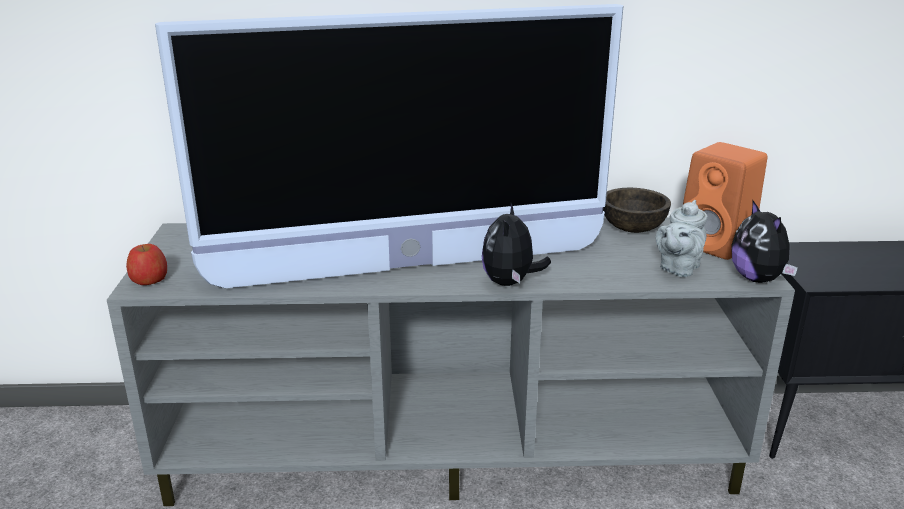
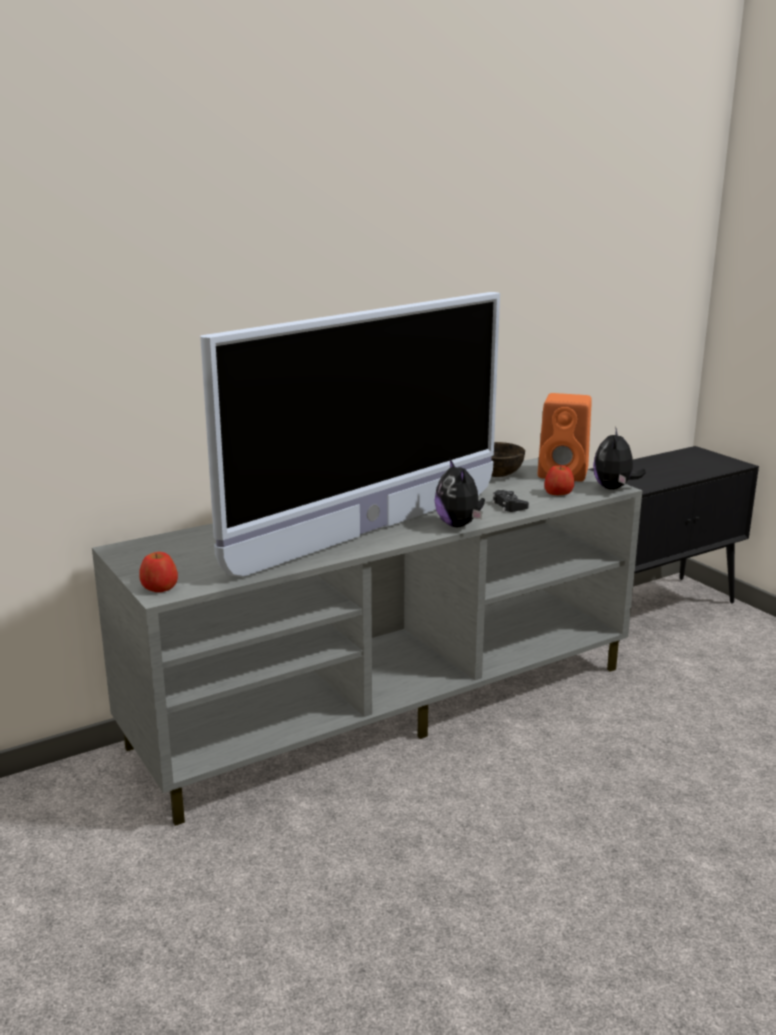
camera: 30 degrees left, 5 degrees down
grey teapot [655,200,708,277] -> apple [544,465,574,495]
plush toy [731,199,798,283] -> plush toy turned 60 degrees clockwise [593,427,645,490]
none -> black game controller [492,490,529,512]

